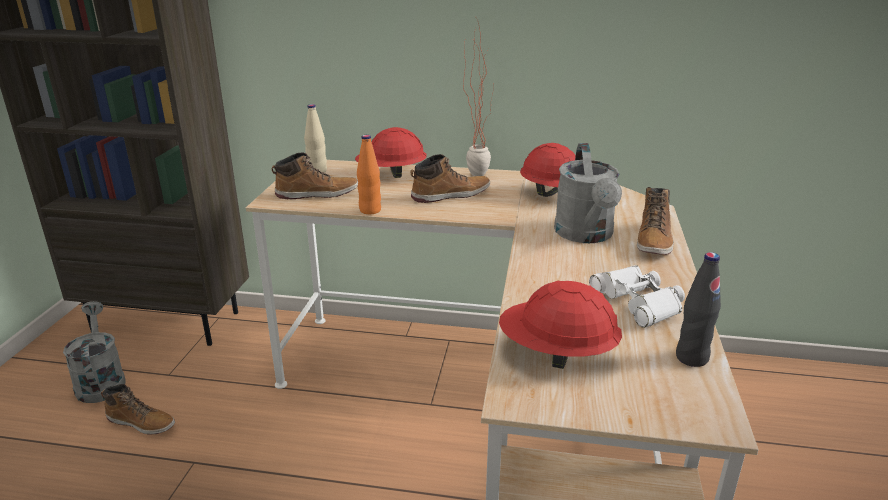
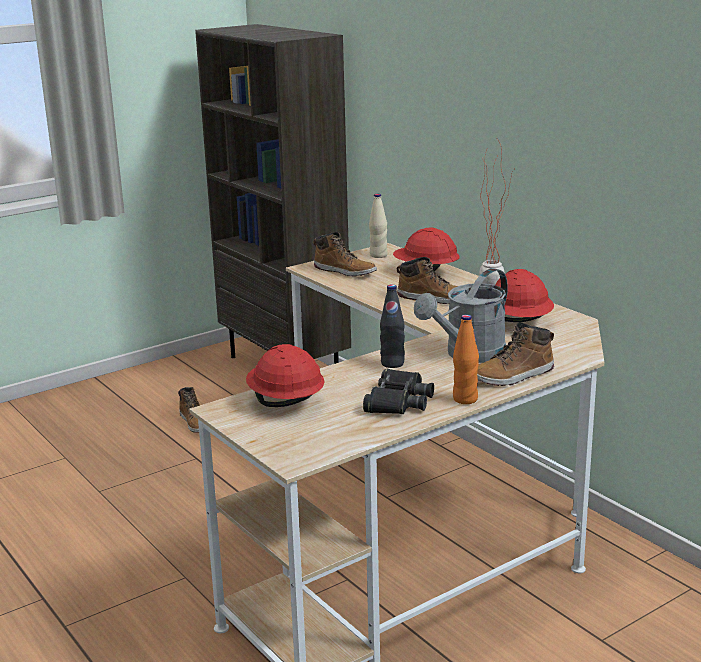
camera: 45 degrees right, 5 degrees down
grey watering can [63,301,126,403] -> none
orange bottle [357,135,381,214] -> orange bottle moved to [453,314,479,404]
white binoculars [589,265,685,328] -> black binoculars [363,369,434,414]
black bottle [676,252,721,367] -> black bottle moved to [380,284,405,368]

